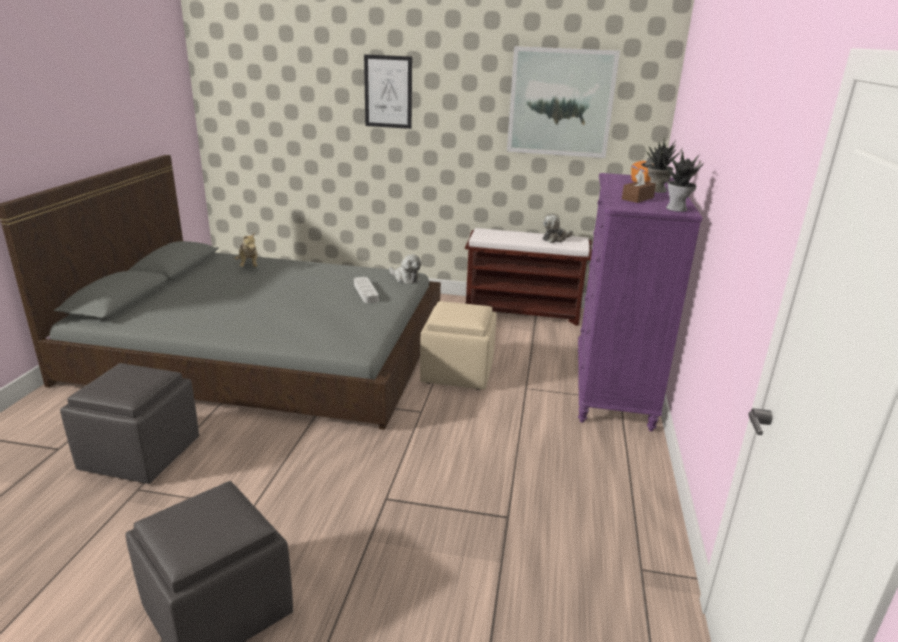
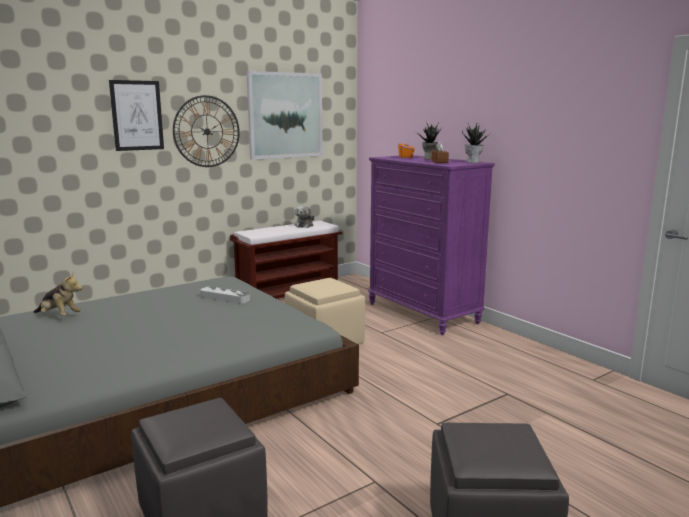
camera: 45 degrees left, 10 degrees down
plush toy [389,254,422,284] -> none
none -> wall clock [173,95,240,167]

